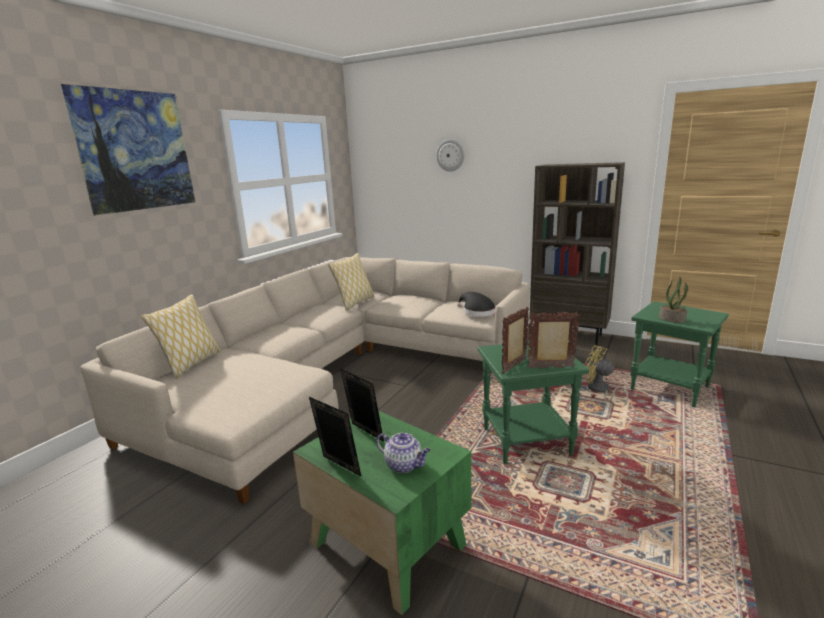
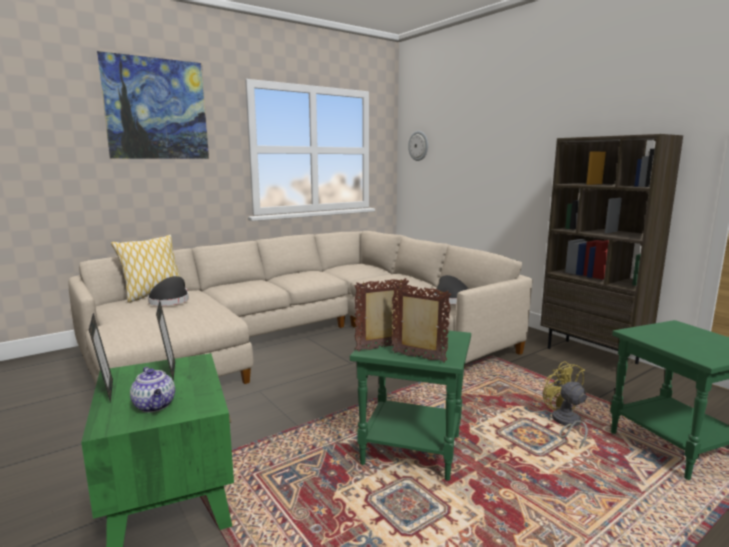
camera: 25 degrees right, 5 degrees down
pillow [328,253,374,311] -> none
wall clock [436,139,464,172] -> wall clock moved to [408,131,428,161]
potted plant [659,277,688,323] -> none
none -> black hat [148,276,189,306]

